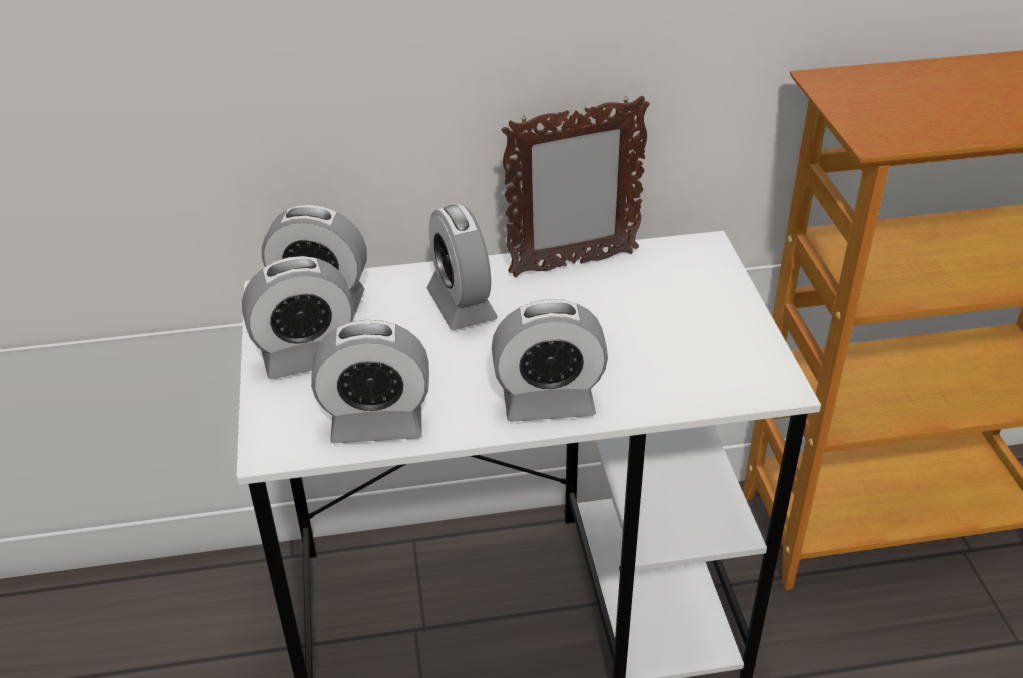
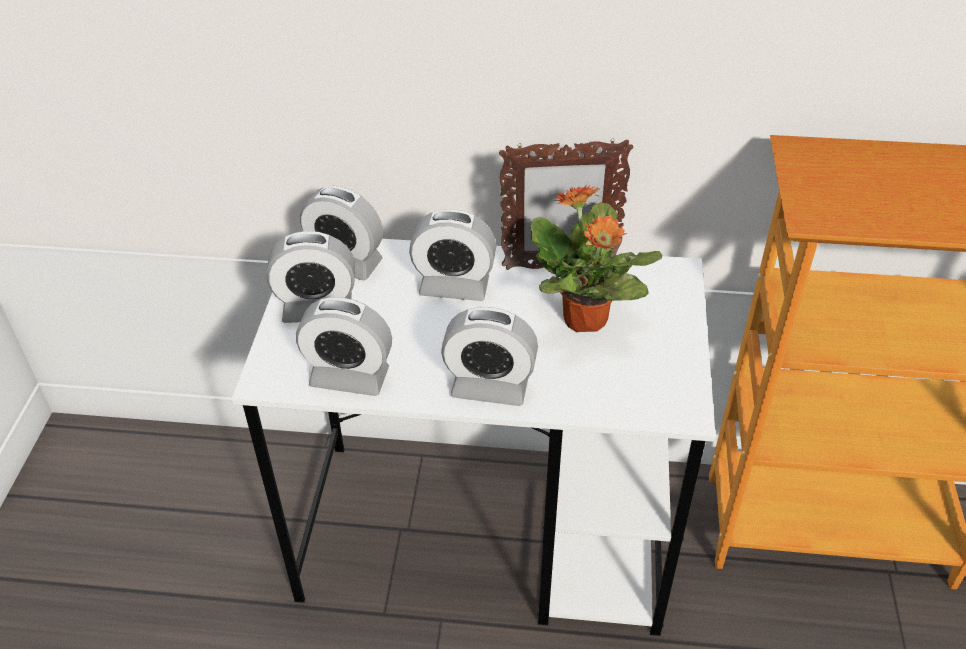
camera: 15 degrees right, 5 degrees up
alarm clock [427,204,498,330] -> alarm clock turned 75 degrees counterclockwise [409,209,496,301]
none -> potted plant [531,185,662,332]

